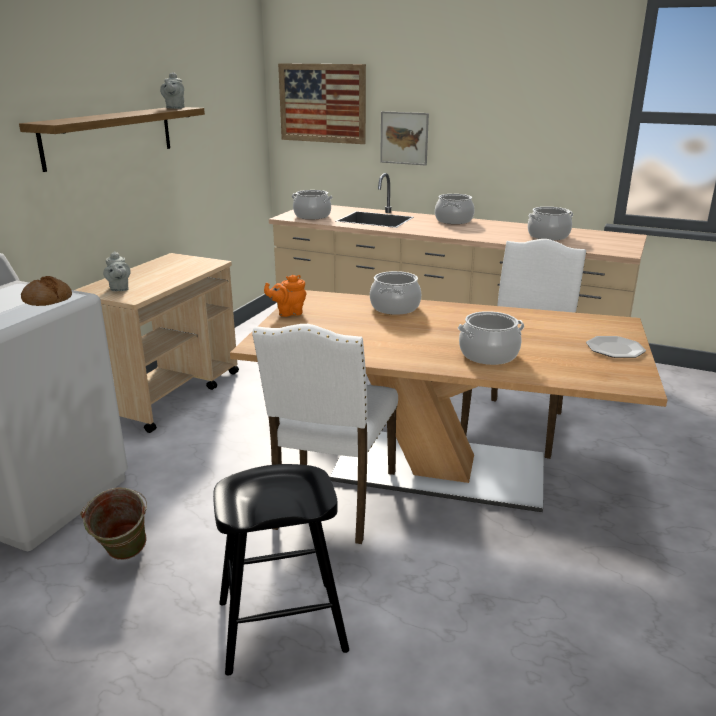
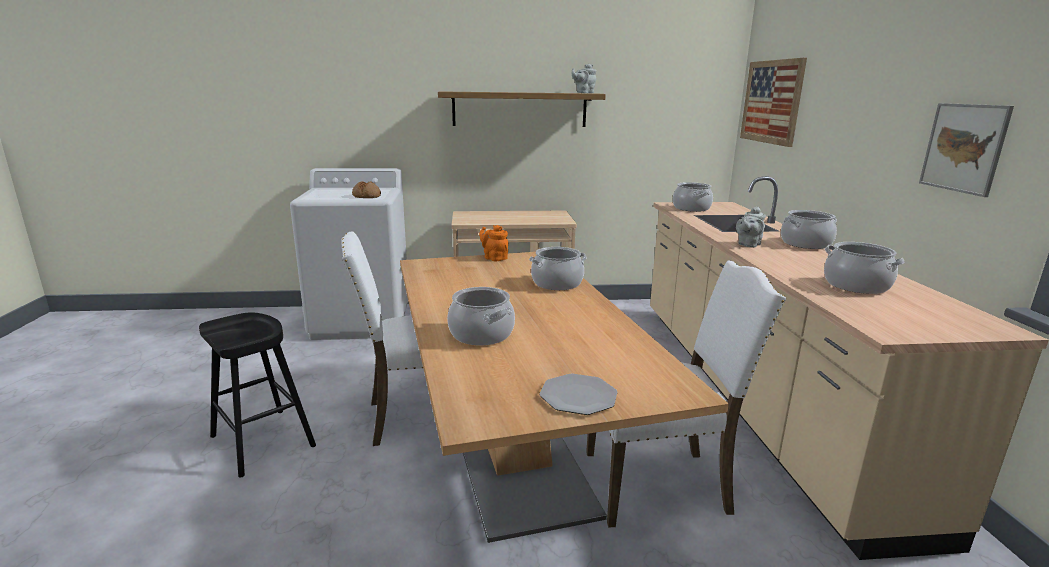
camera: 60 degrees right, 5 degrees down
green bucket [80,487,147,560] -> none
grey teapot [103,251,130,291] -> grey teapot moved to [736,207,766,248]
picture [380,111,429,166] -> picture moved to [919,103,1014,197]

